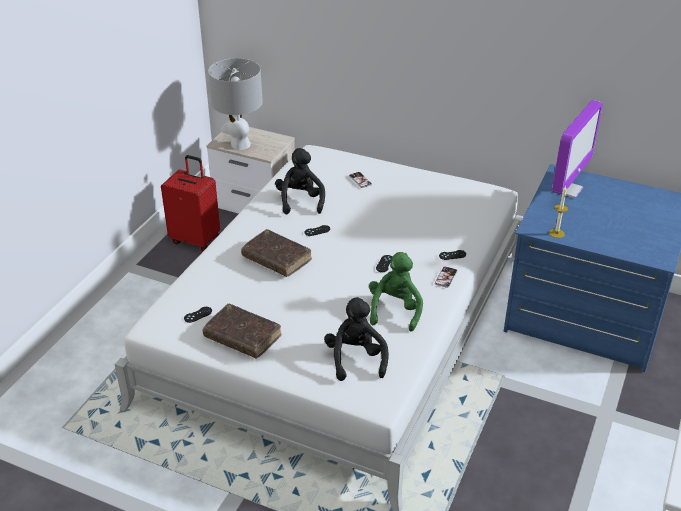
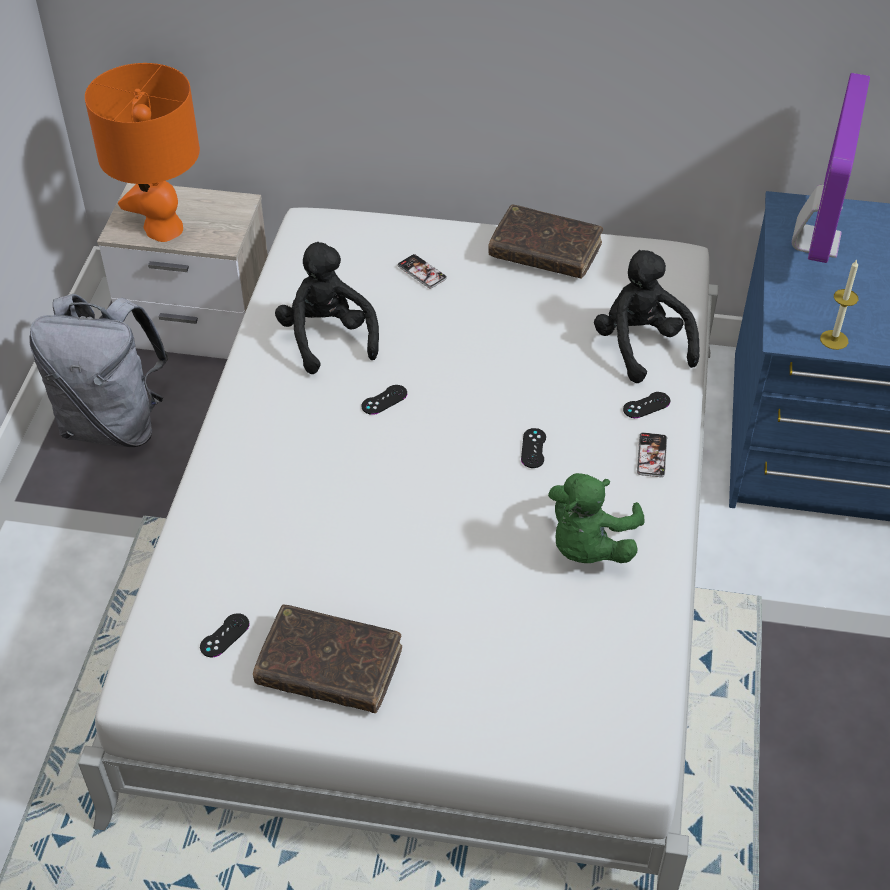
camera: 15 degrees left, 10 degrees up
red suitcase [161,155,220,251] -> grey backpack [30,294,169,447]
grey table lamp [208,58,263,150] -> orange table lamp [85,63,200,242]
brown book [241,229,312,277] -> brown book moved to [489,204,603,279]
black plush toy [324,297,389,381] -> black plush toy moved to [594,250,699,383]
green plush toy [369,252,423,332] -> green plush toy turned 150 degrees counterclockwise [548,473,645,563]

